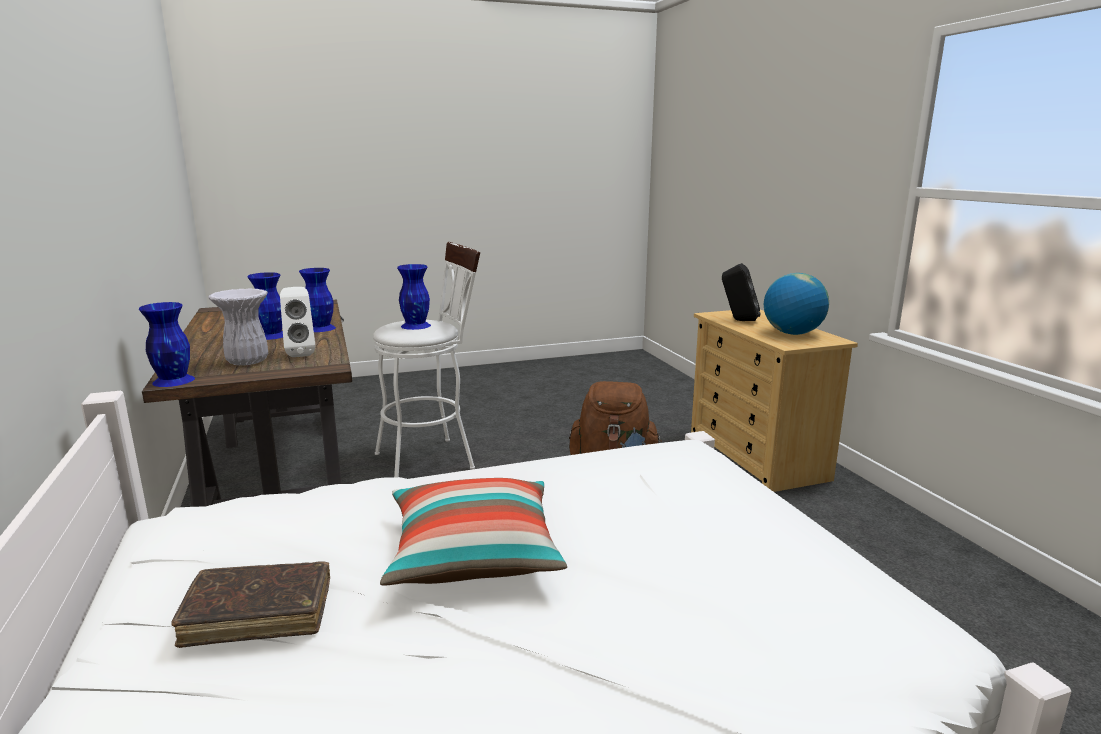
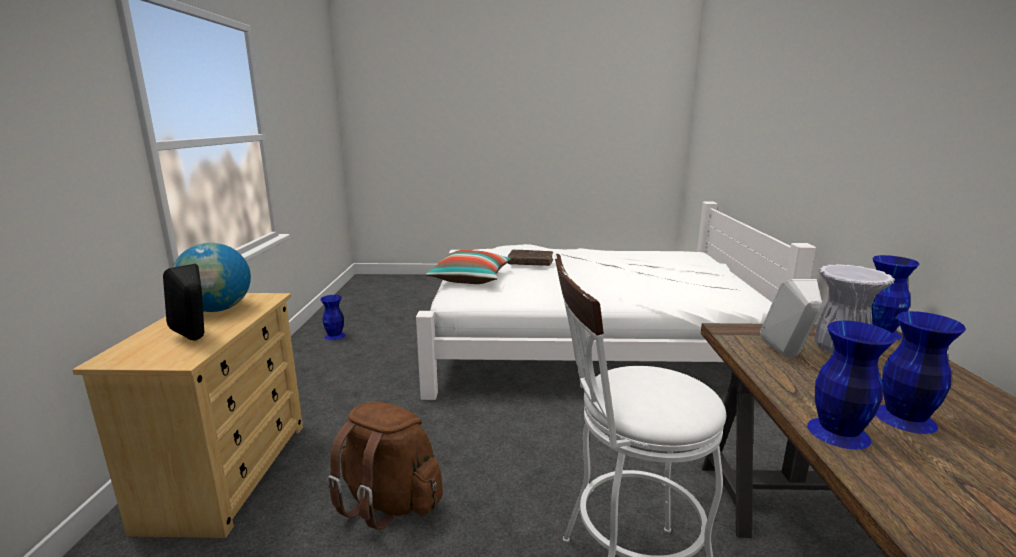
camera: 160 degrees left, 0 degrees up
brown book [171,561,330,648] -> brown book moved to [508,249,553,266]
pillow [380,478,567,586] -> pillow moved to [426,250,511,284]
blue vase [397,264,431,330] -> blue vase moved to [320,295,346,340]

